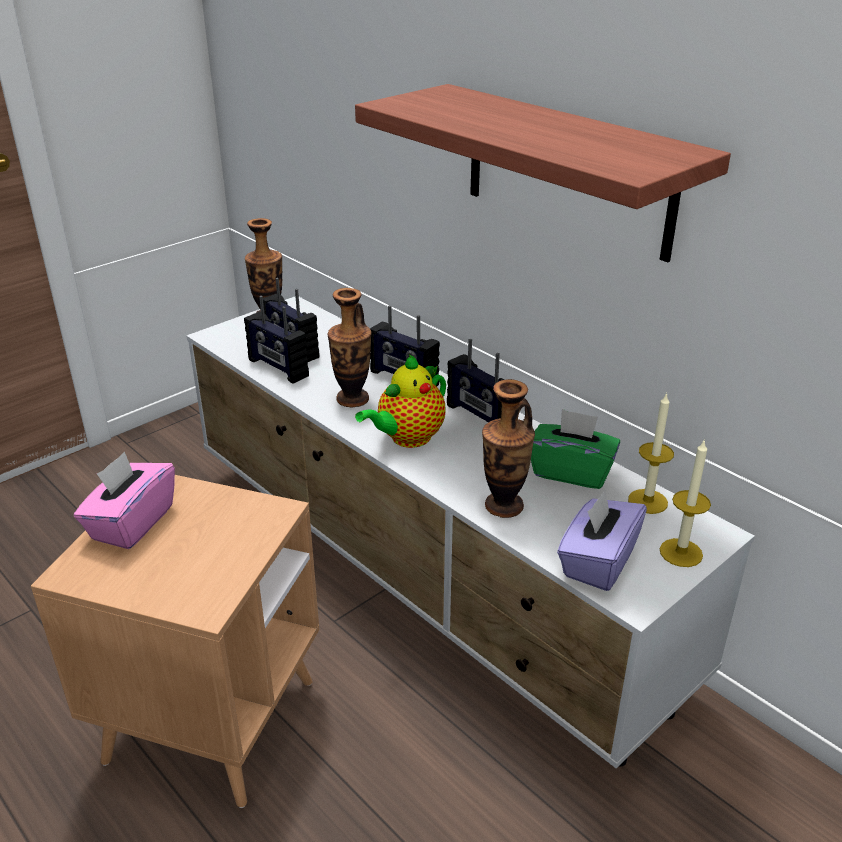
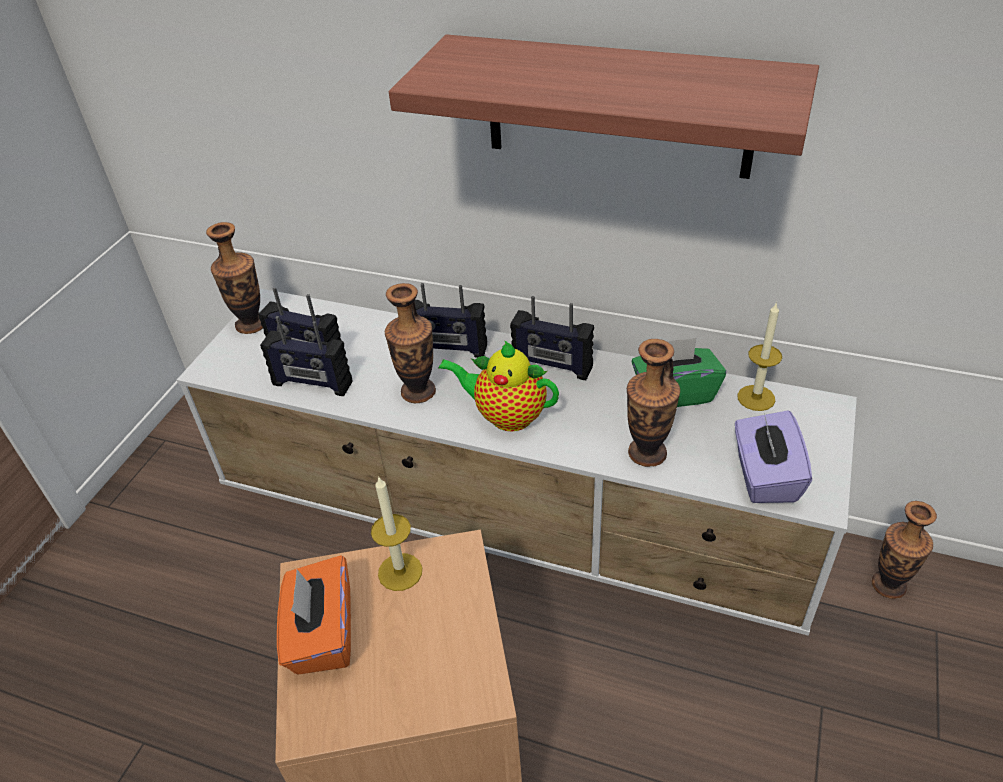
camera: 25 degrees left, 10 degrees up
pink tissue box [74,451,175,549] -> orange tissue box [277,555,351,675]
teapot [355,355,446,448] -> teapot turned 90 degrees clockwise [439,340,559,431]
candle [660,439,711,567] -> candle moved to [371,476,422,591]
none -> vase [872,501,937,599]

